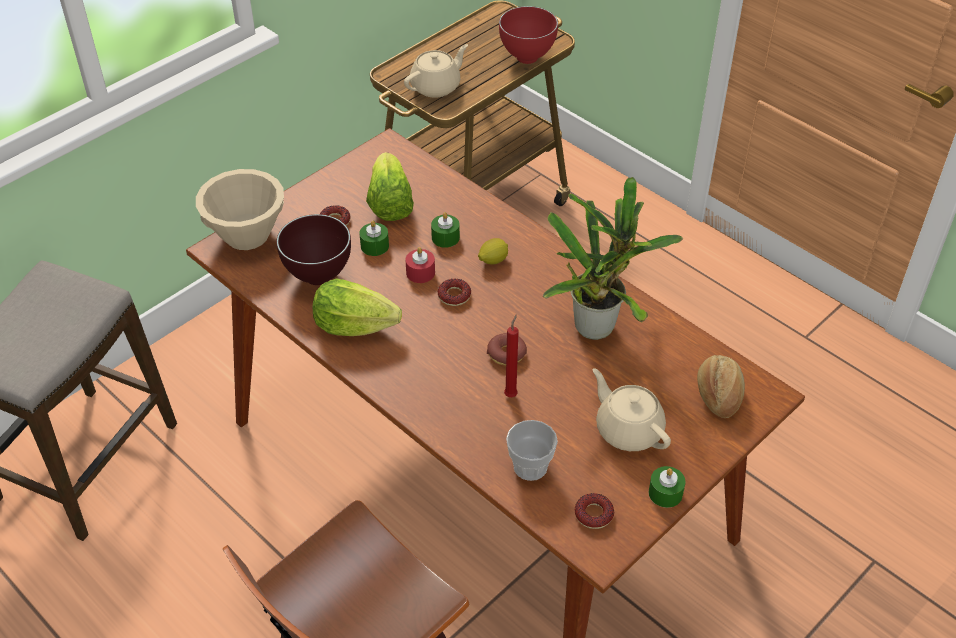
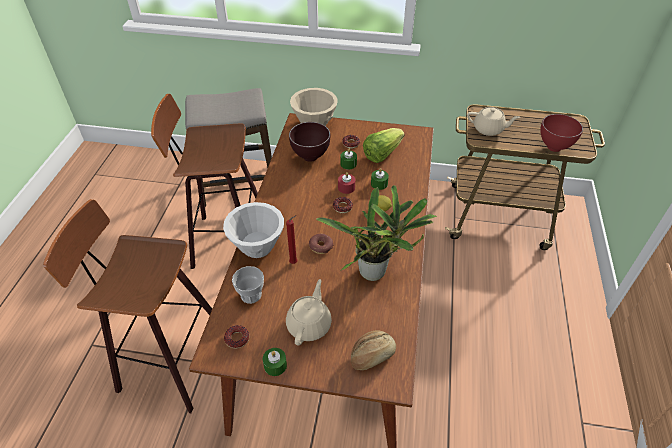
camera: 55 degrees right, 0 degrees up
lettuce [313,279,402,336] -> none
none -> stool [151,94,258,269]
none -> white bowl [223,202,284,258]

